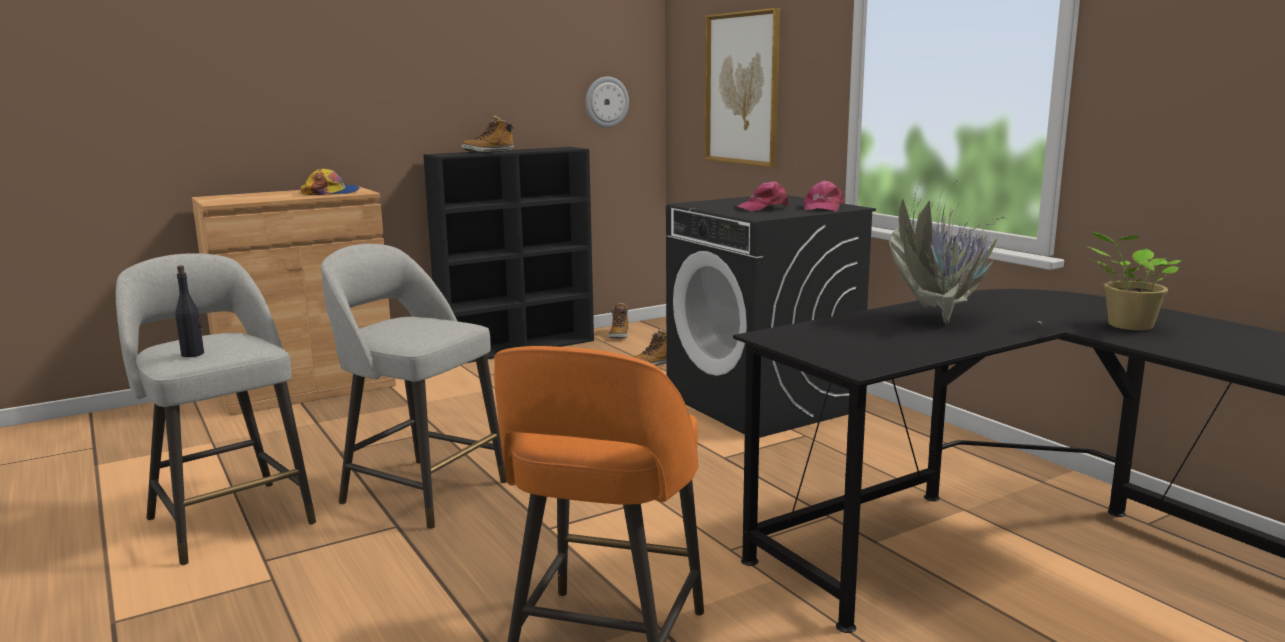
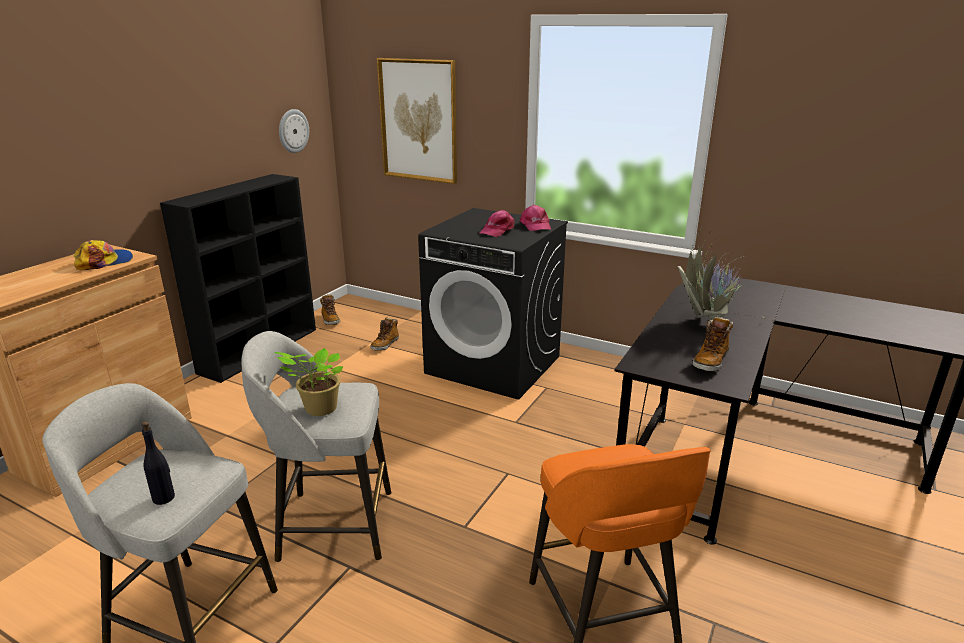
camera: 30 degrees left, 10 degrees up
boot [461,115,514,153] -> boot moved to [692,317,733,371]
potted plant [1087,232,1182,330] -> potted plant moved to [274,348,343,416]

